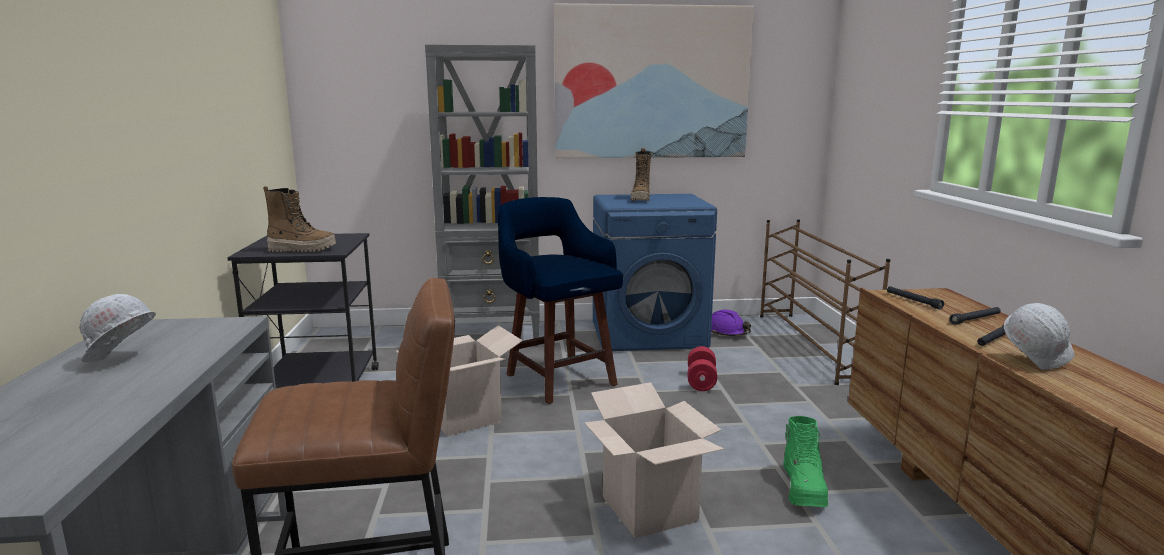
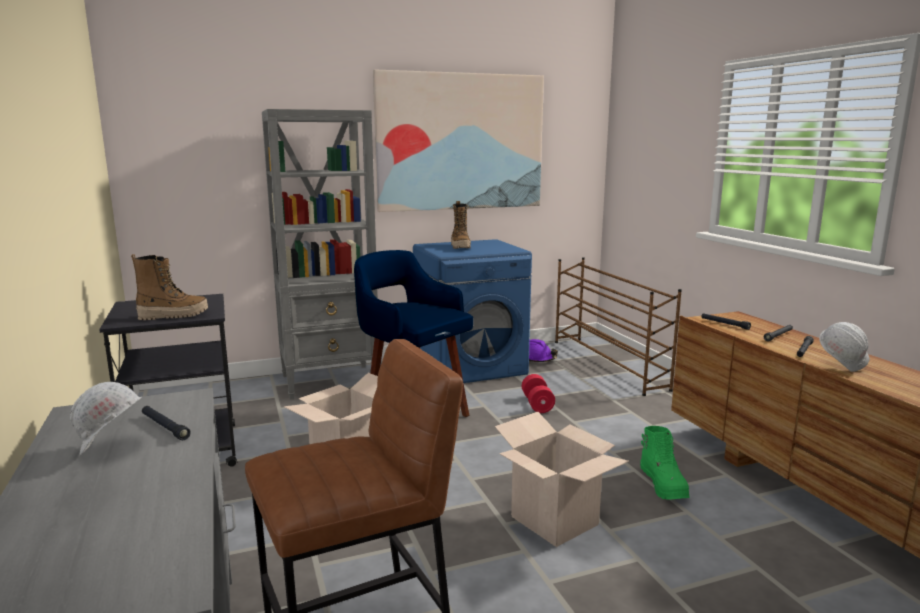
camera: 15 degrees left, 0 degrees up
none -> black flashlight [142,406,191,440]

